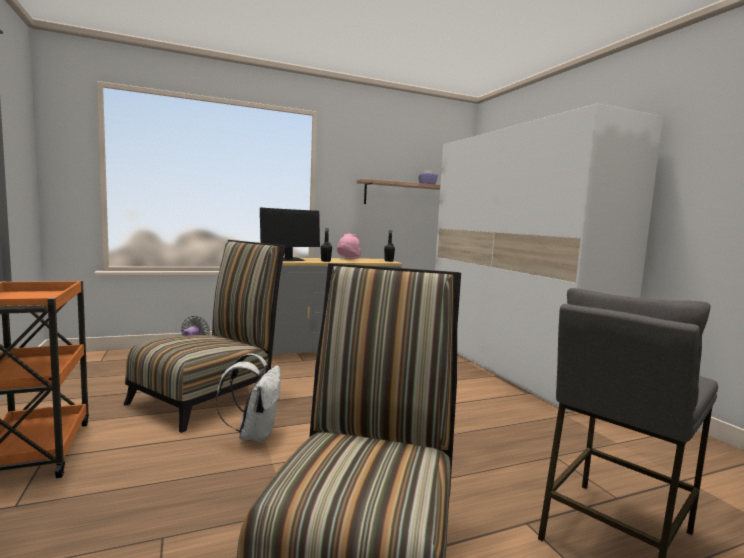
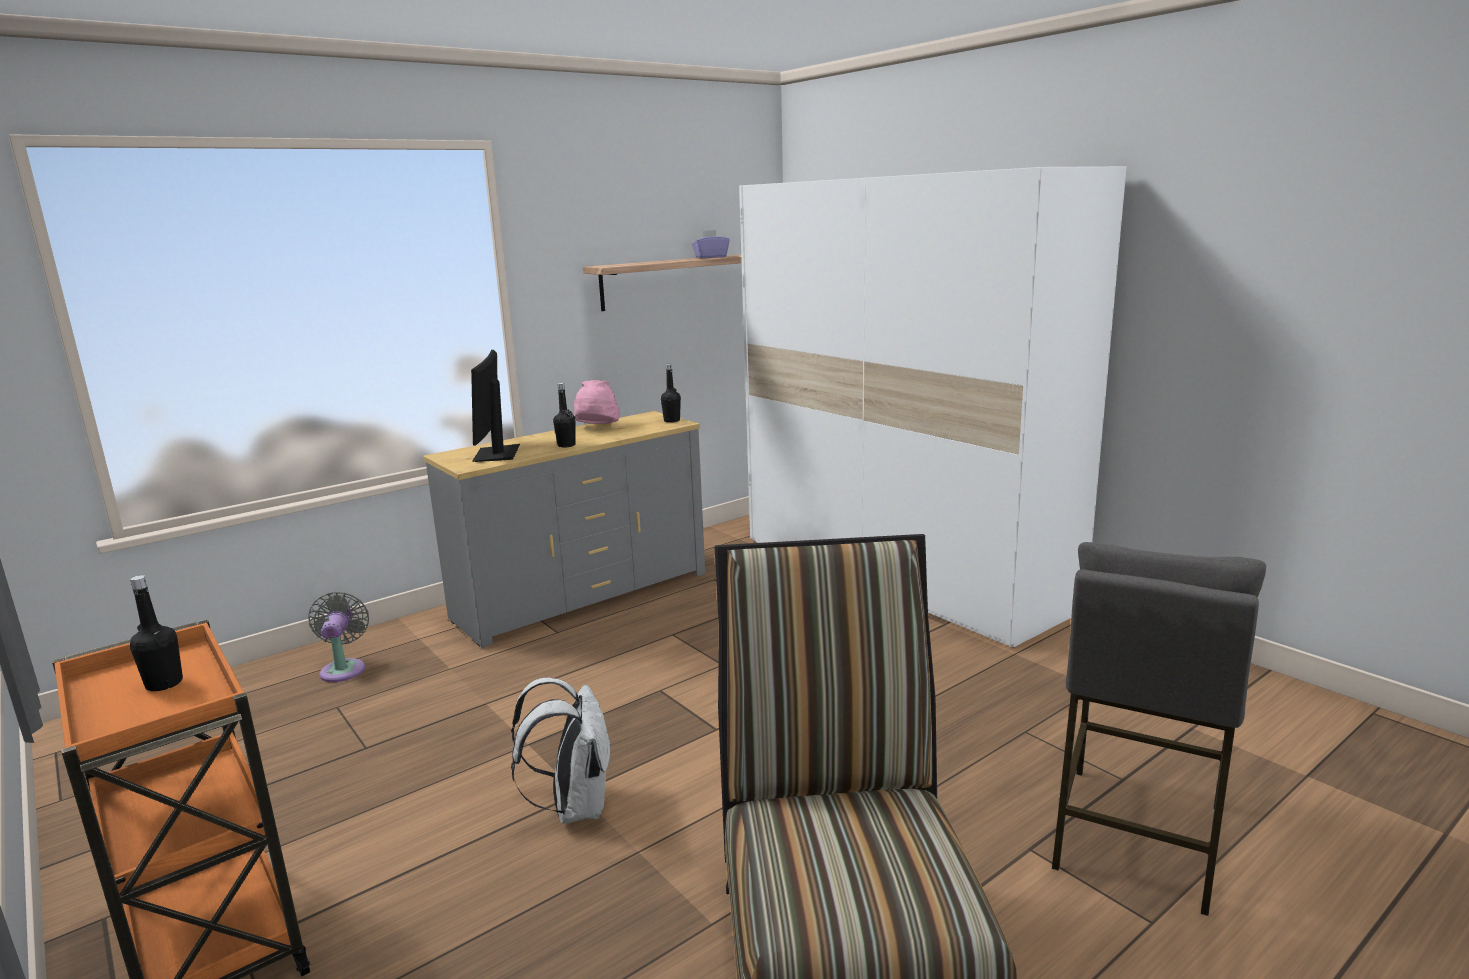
camera: 15 degrees left, 10 degrees up
chair [123,240,286,433] -> none
monitor [260,207,320,261] -> monitor turned 135 degrees clockwise [471,350,520,462]
none -> black bottle [130,575,183,691]

